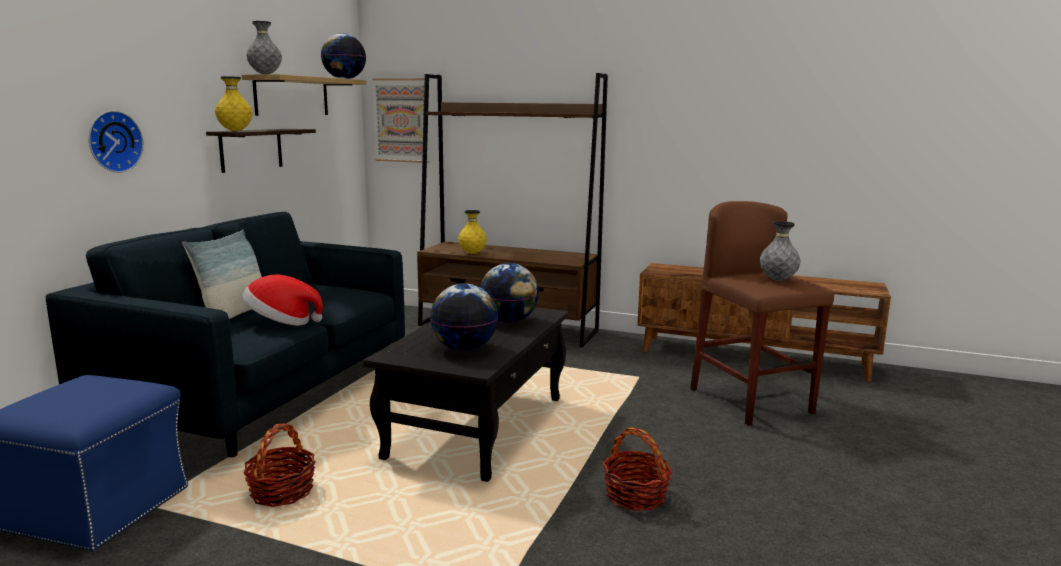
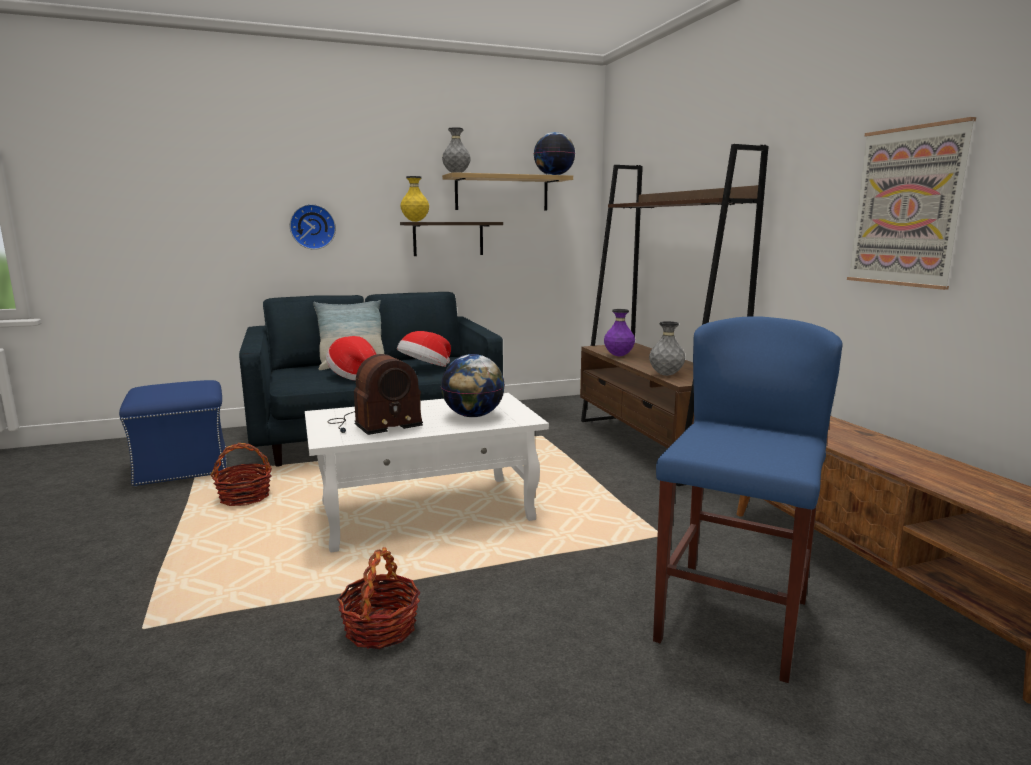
camera: 50 degrees right, 0 degrees up
black coffee table [363,307,568,482] -> white coffee table [305,393,549,552]
picture [372,78,429,163] -> picture moved to [847,117,976,290]
globe [430,283,498,351] -> radio [328,354,423,435]
yellow vase [458,210,487,254] -> purple vase [604,309,635,356]
brown stool [690,201,834,426] -> blue stool [653,316,843,683]
grey vase [760,221,801,281] -> grey vase moved to [649,321,685,376]
none -> hat [397,331,451,367]

